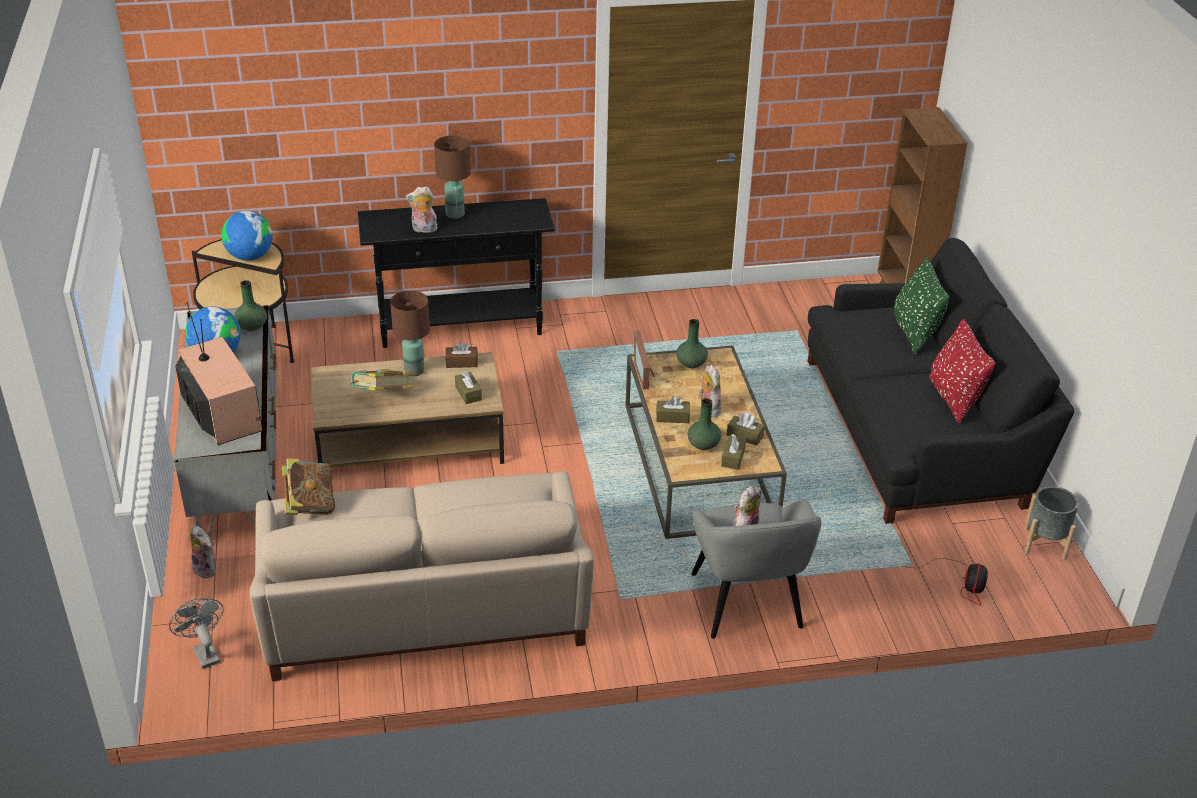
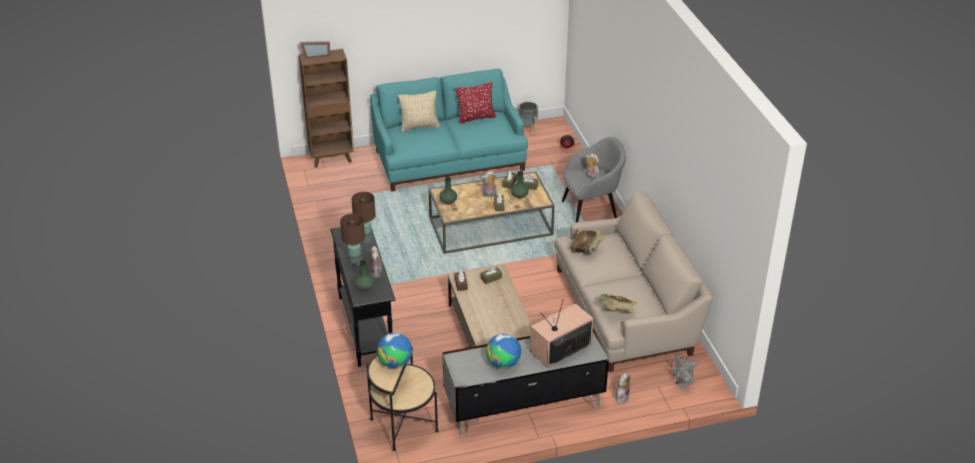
camera: 95 degrees left, 0 degrees up
green vase [234,280,267,331] -> green vase moved to [354,260,375,291]
book [350,369,413,391] -> book moved to [570,229,604,254]
brown table lamp [390,290,430,376] -> brown table lamp moved to [352,192,376,244]
picture frame [634,330,655,390] -> picture frame moved to [300,41,330,59]
black sofa [808,238,1074,524] -> turquoise sofa [370,69,528,192]
green pillow [894,257,949,354] -> beige pillow [398,91,440,131]

